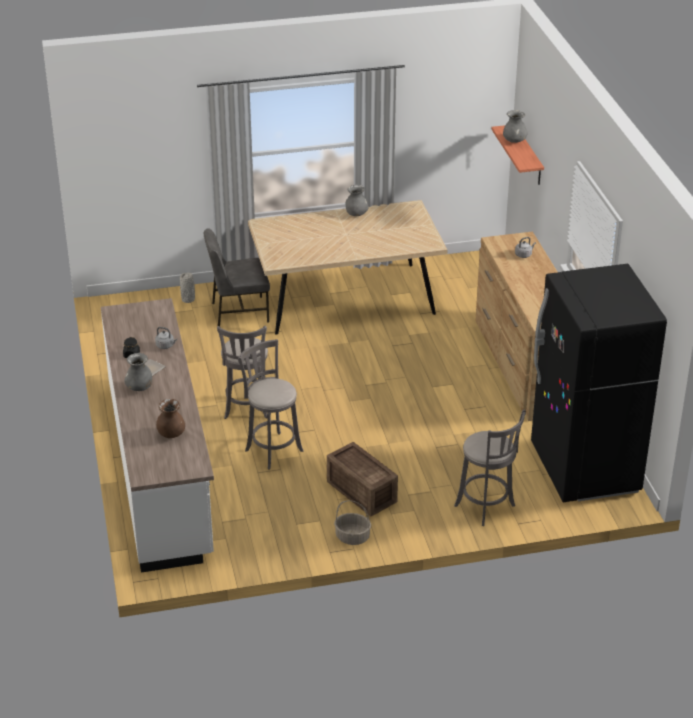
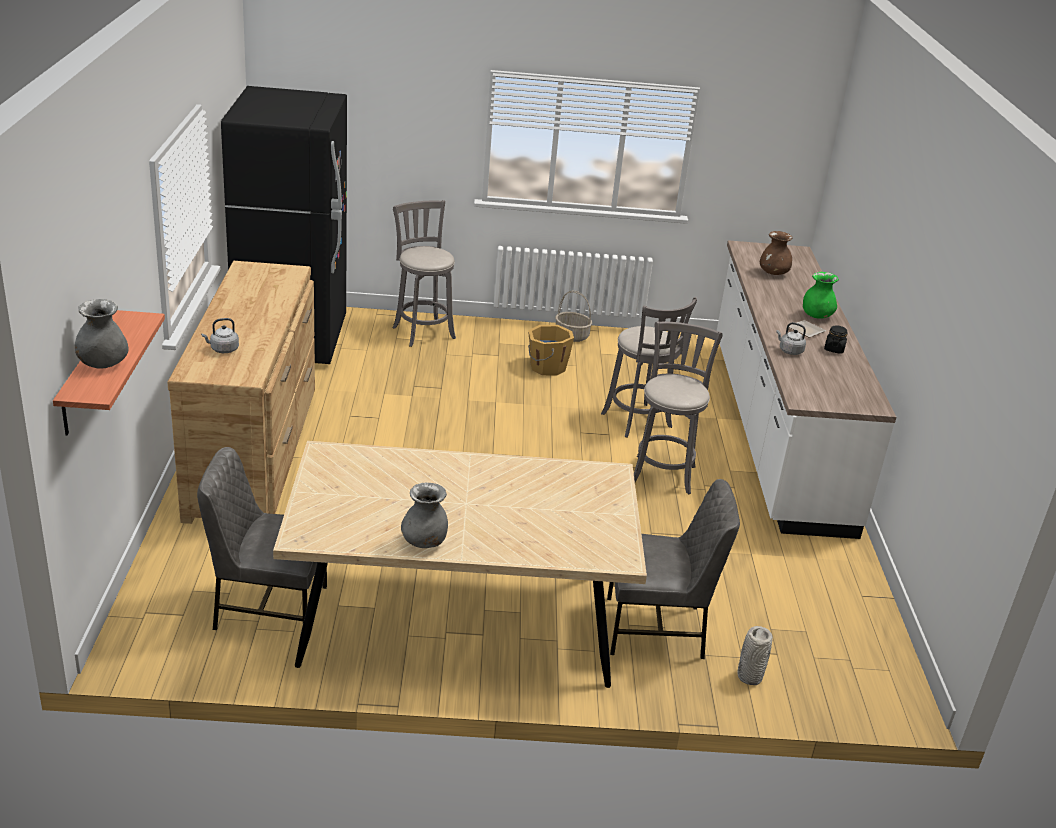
camera: 170 degrees left, 5 degrees down
grey vase [124,353,152,391] -> green vase [803,272,839,318]
crate [327,442,398,516] -> orange bucket [528,325,574,375]
none -> grey chair [197,447,327,630]

